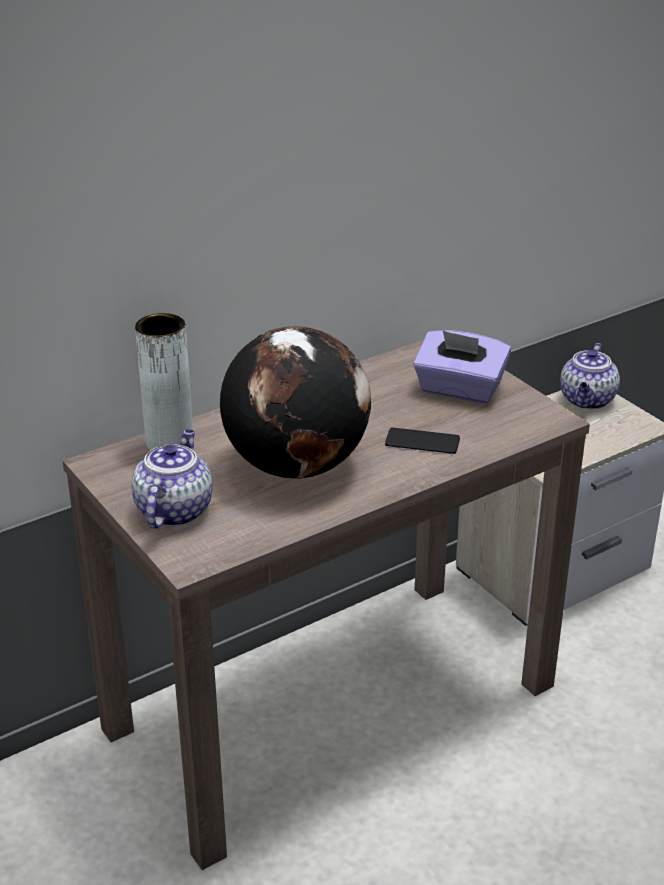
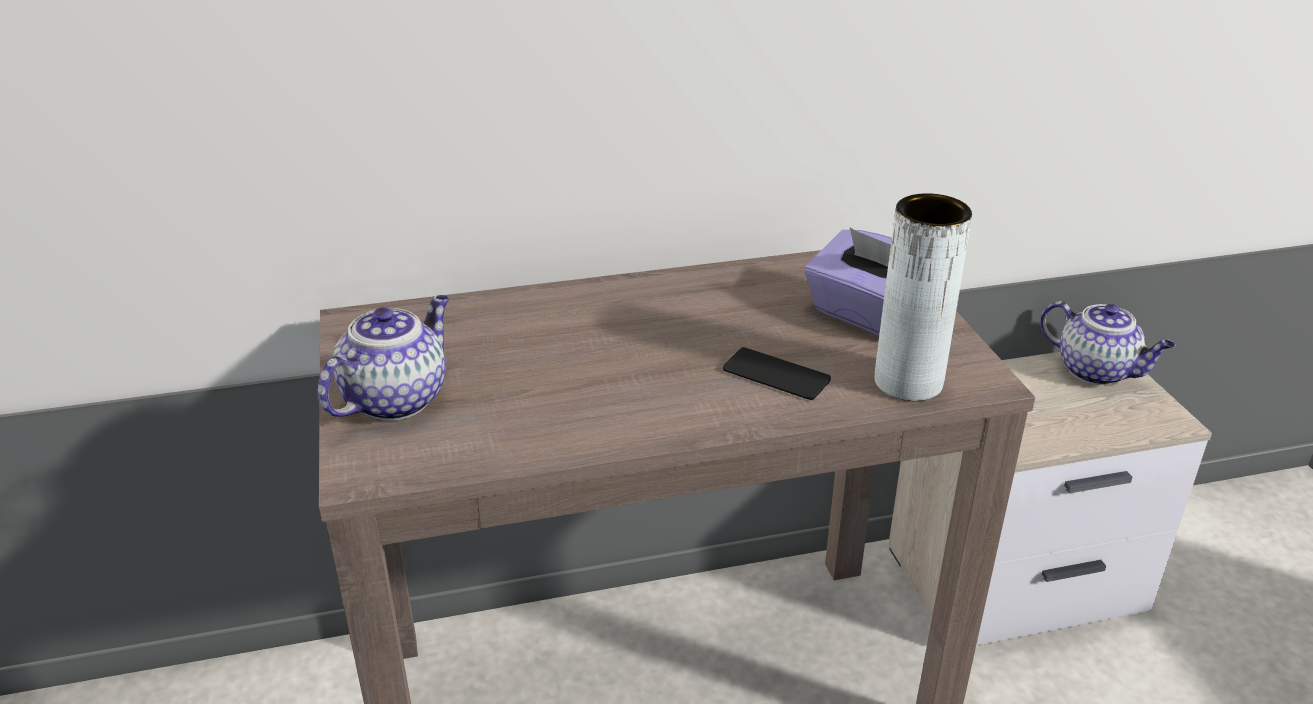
camera: 20 degrees right, 0 degrees up
white vase [135,313,193,450] -> white vase moved to [874,193,972,401]
globe [220,326,371,479] -> none
teapot [560,343,620,409] -> teapot turned 90 degrees counterclockwise [1040,301,1175,385]

